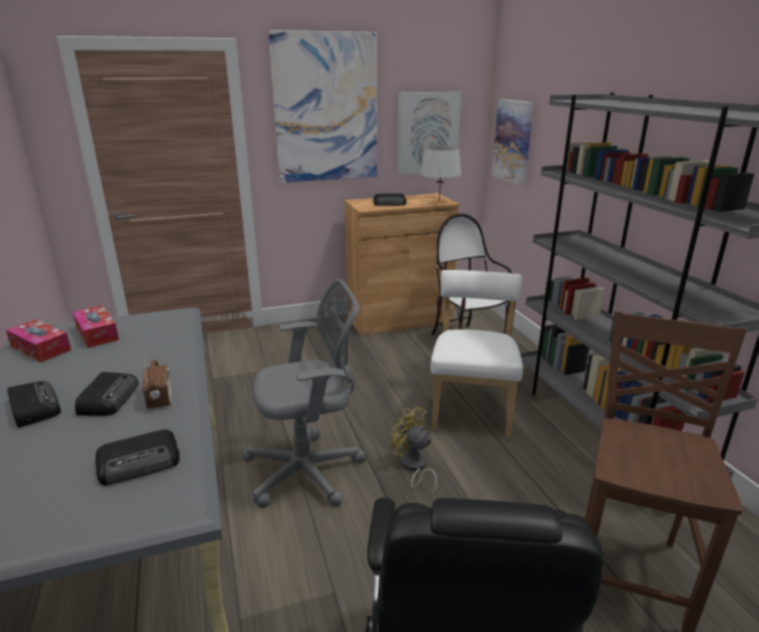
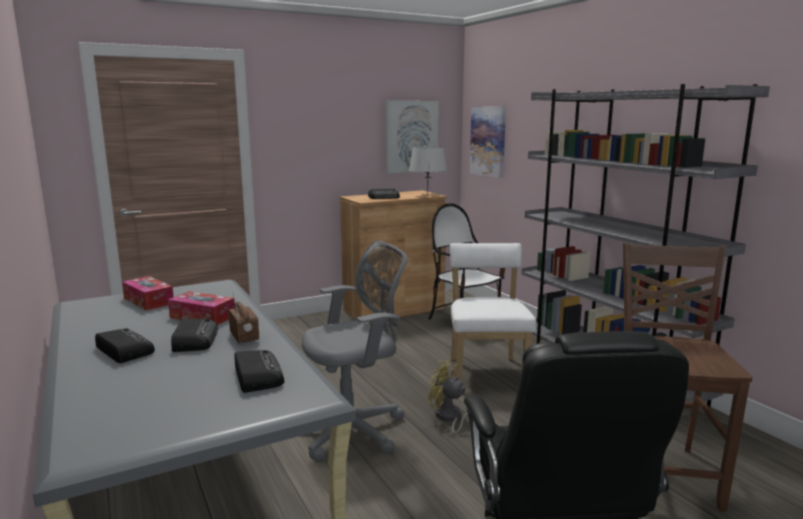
camera: 10 degrees left, 10 degrees down
tissue box [6,319,71,362] -> tissue box moved to [168,291,234,325]
radio [95,429,180,486] -> radio turned 75 degrees counterclockwise [234,350,284,393]
picture [268,30,377,183] -> none

